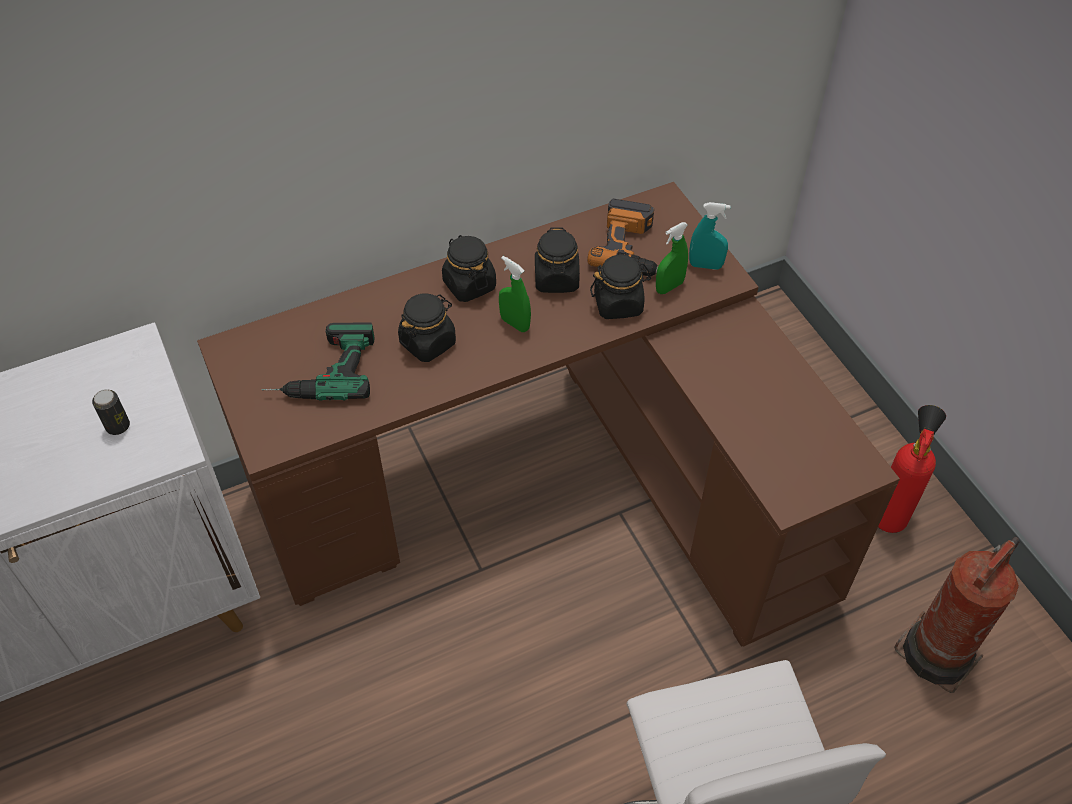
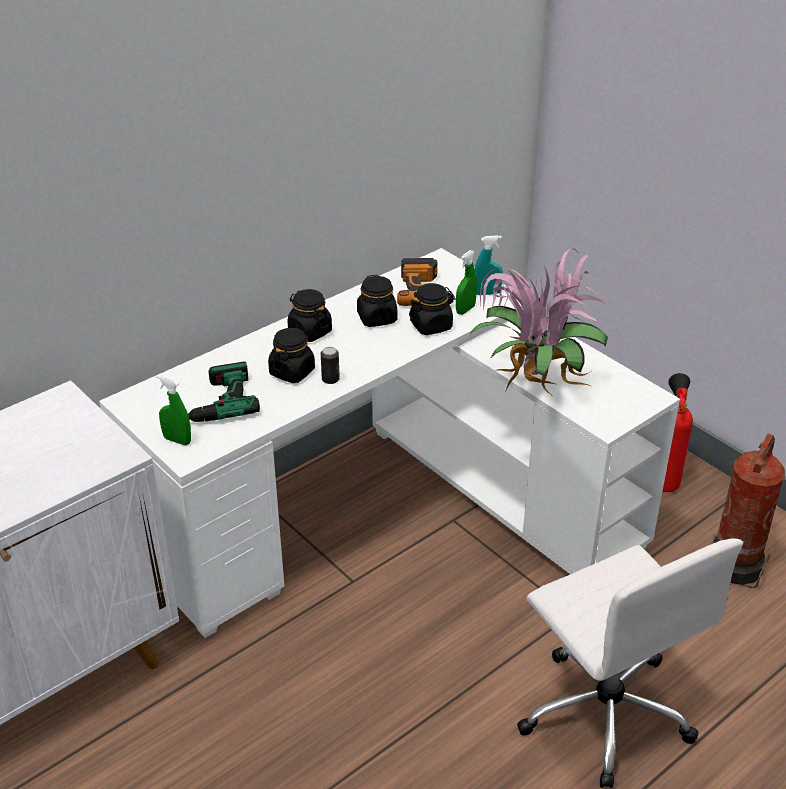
camera: 15 degrees left, 15 degrees down
can [92,389,130,435] -> can moved to [321,347,340,384]
brown desk [197,182,900,647] -> white desk [99,248,680,638]
green spray bottle [499,256,531,332] -> green spray bottle moved to [157,375,191,445]
none -> potted plant [469,249,608,395]

